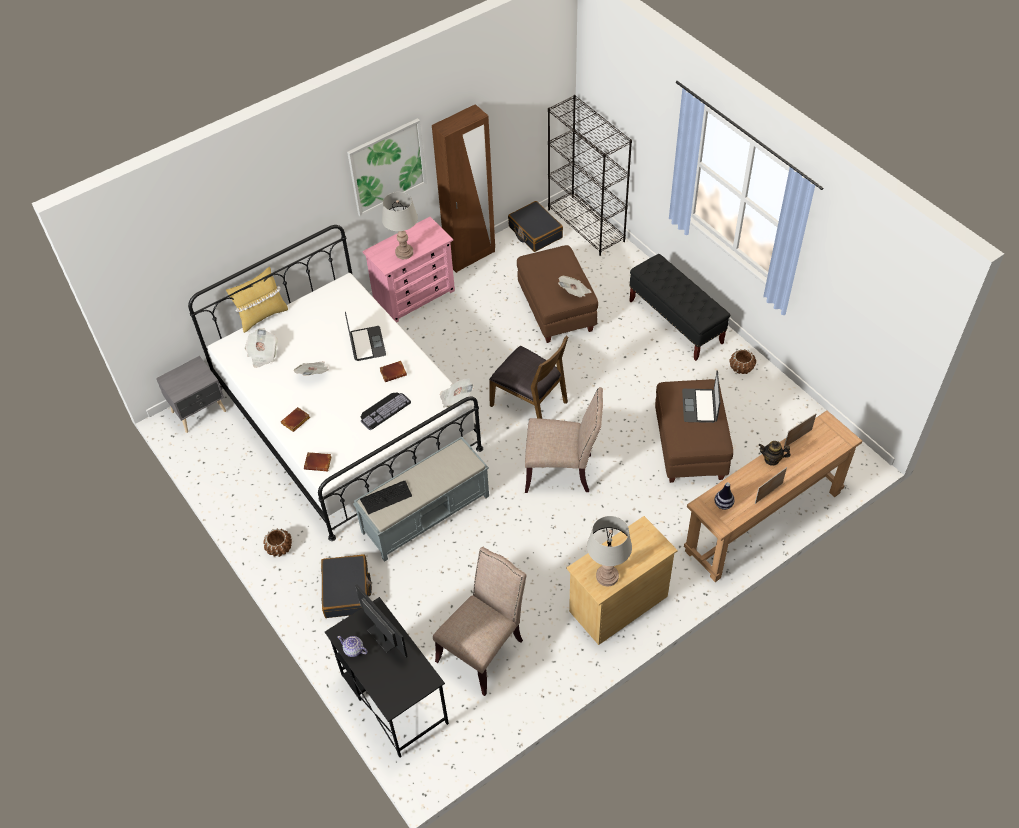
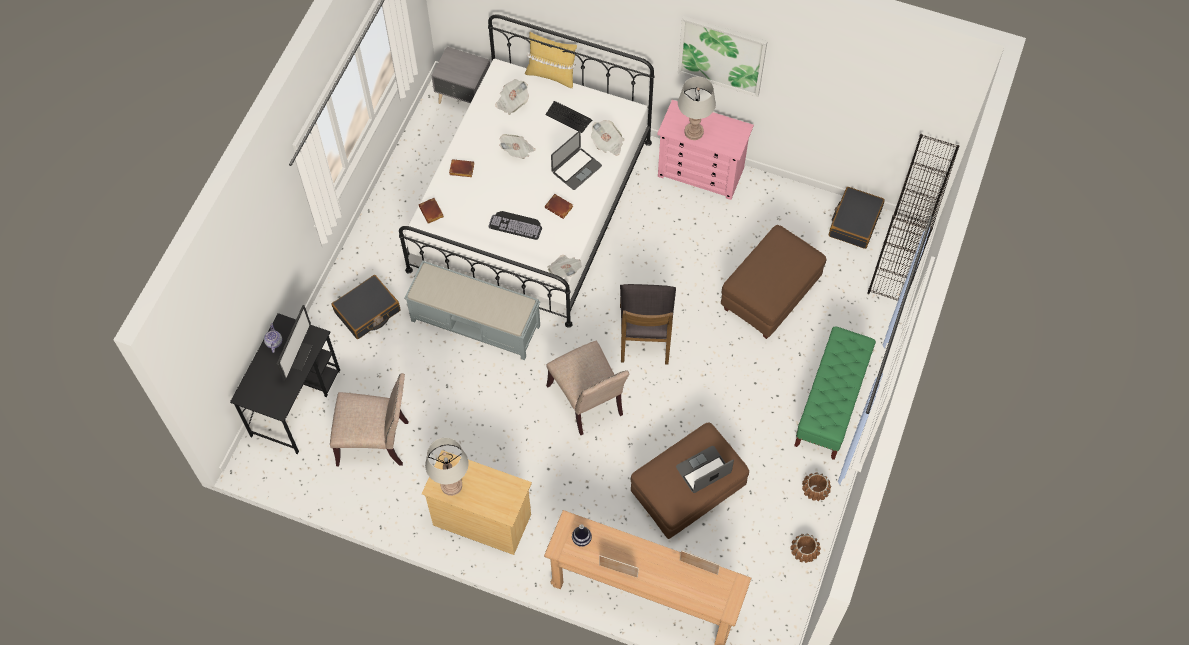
camera: 55 degrees right, 10 degrees up
brown planter [263,529,292,557] -> brown planter moved to [790,533,821,563]
keyboard [360,481,412,514] -> keyboard moved to [545,101,592,133]
brown wardrobe [432,104,495,273] -> none
newspaper [558,276,591,298] -> newspaper moved to [591,120,624,156]
black bench [629,254,730,361] -> green bench [794,326,876,460]
teapot [758,441,791,466] -> none

